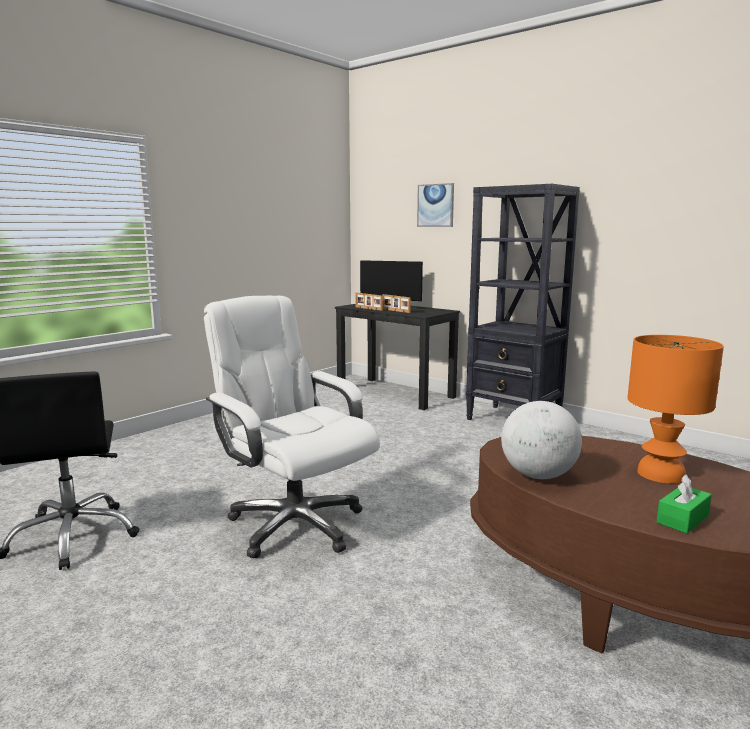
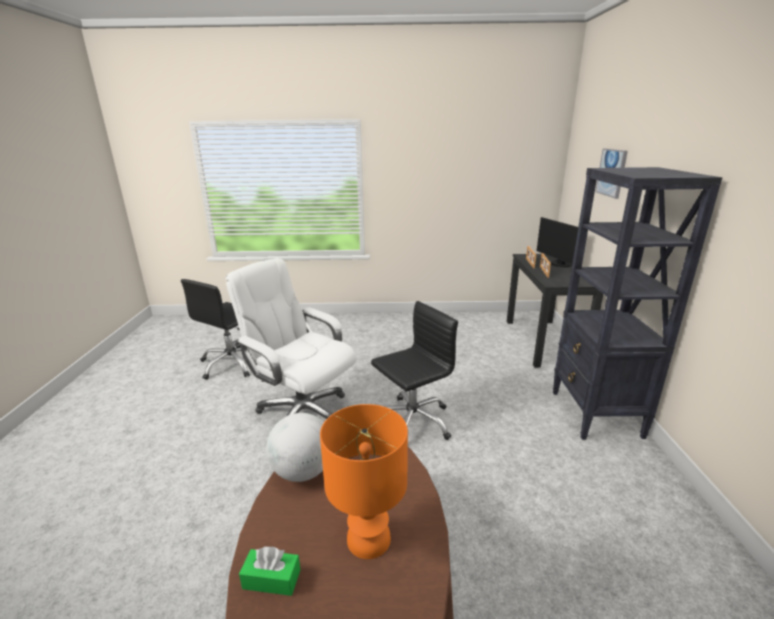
camera: 50 degrees right, 10 degrees up
white office chair [204,296,380,558] -> white office chair turned 60 degrees counterclockwise [225,258,357,419]
none -> black office chair [371,301,458,440]

